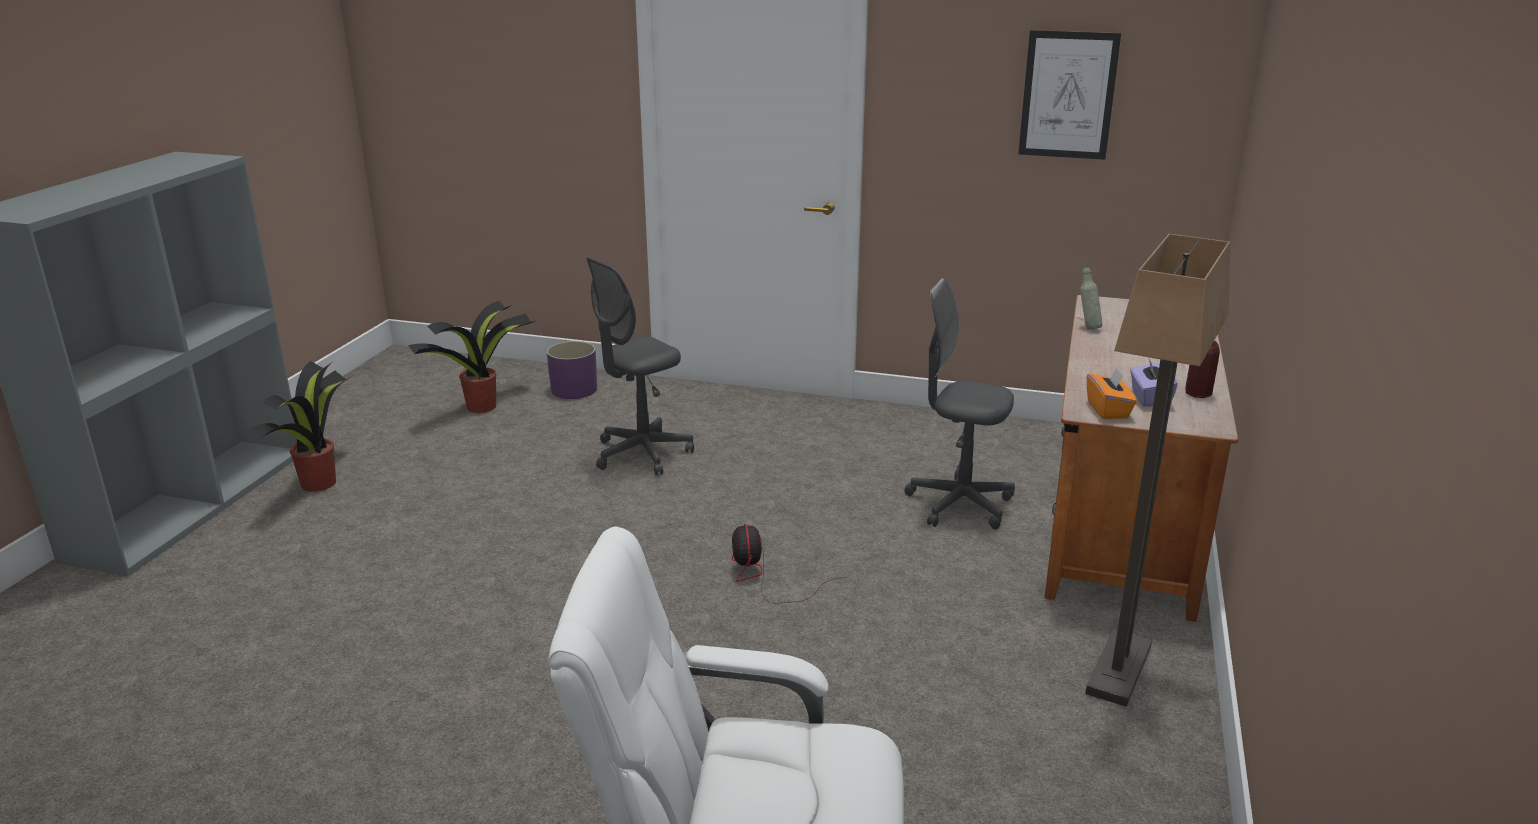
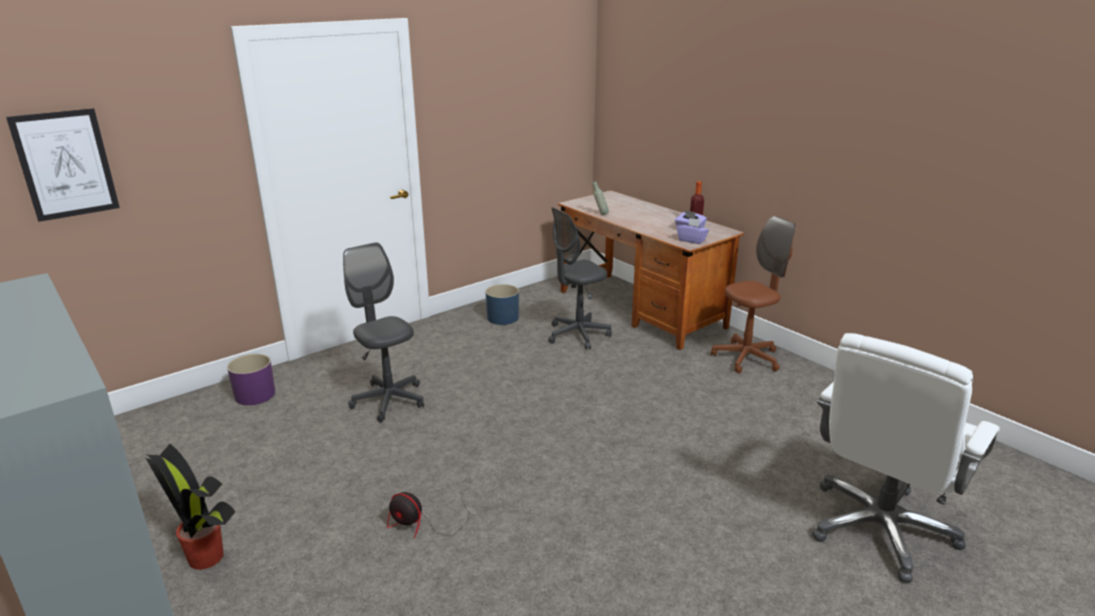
camera: 55 degrees left, 0 degrees up
potted plant [408,301,537,413] -> none
grey office chair [586,257,694,475] -> grey office chair turned 150 degrees clockwise [343,242,424,423]
fan [732,524,847,604] -> fan moved to [387,491,469,538]
picture [1018,30,1121,160] -> picture moved to [6,108,120,222]
floor lamp [1085,234,1230,707] -> brown office chair [711,216,796,374]
orange tissue box [1087,367,1137,419] -> purple tissue box [677,218,709,244]
none -> blue planter [486,284,519,325]

